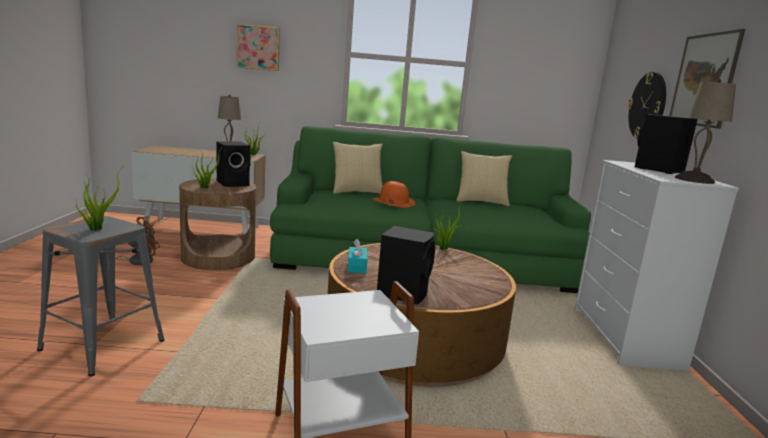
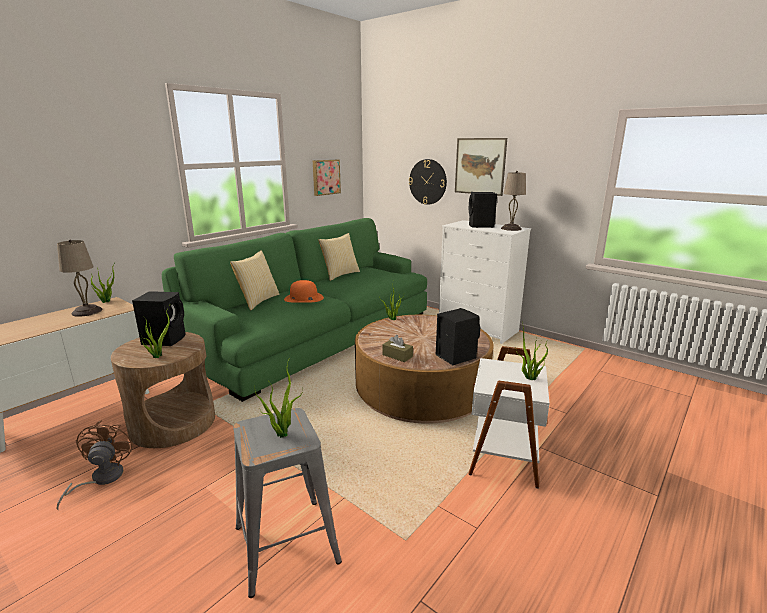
camera: 50 degrees left, 5 degrees up
picture [237,24,280,71] -> picture moved to [313,160,341,196]
turquoise tissue box [348,239,367,274] -> brown tissue box [382,335,413,362]
none -> potted plant [516,323,549,380]

